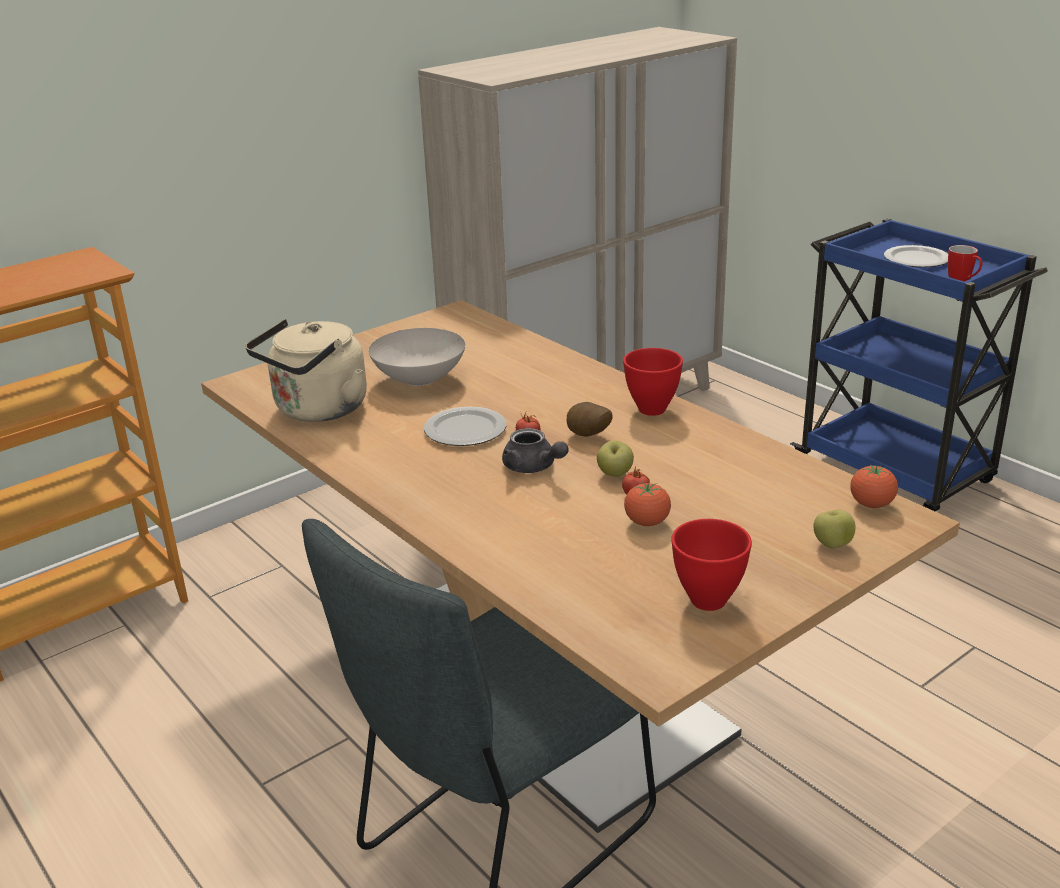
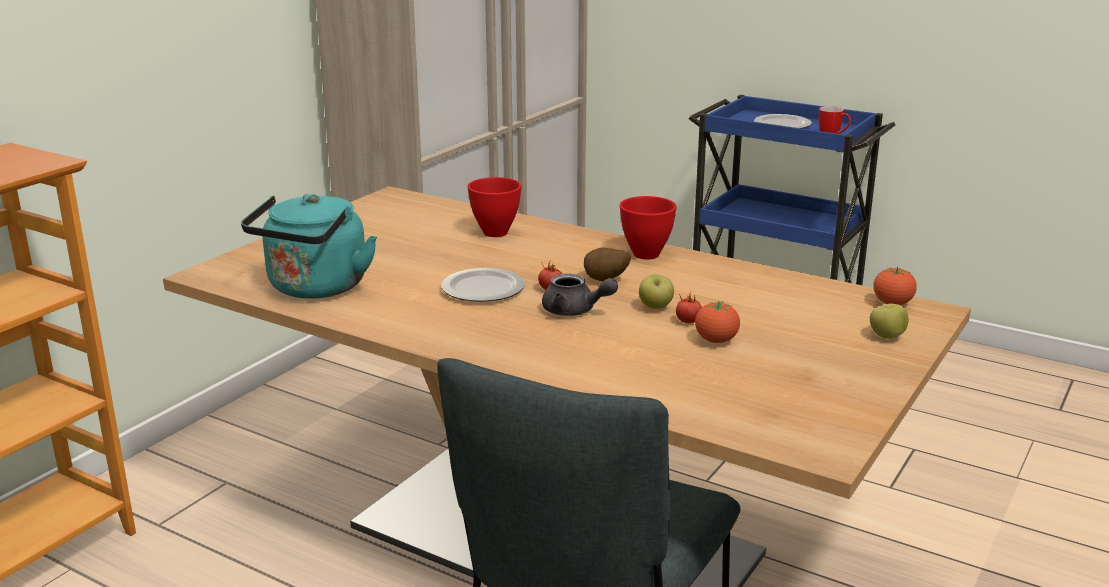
camera: 20 degrees left, 5 degrees down
beige kettle [245,319,367,422] -> turquoise kettle [241,194,377,299]
white bowl [368,328,465,386] -> none
red bowl [671,519,752,611] -> red bowl moved to [467,177,521,237]

